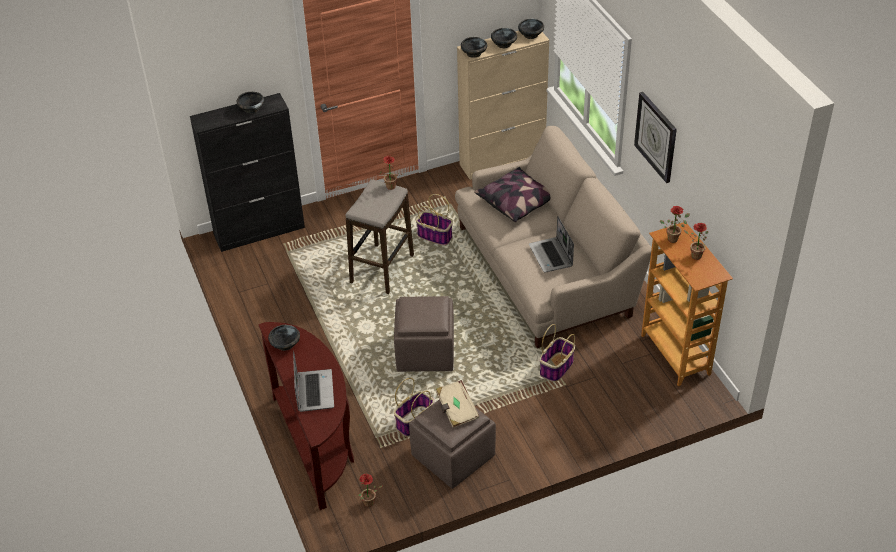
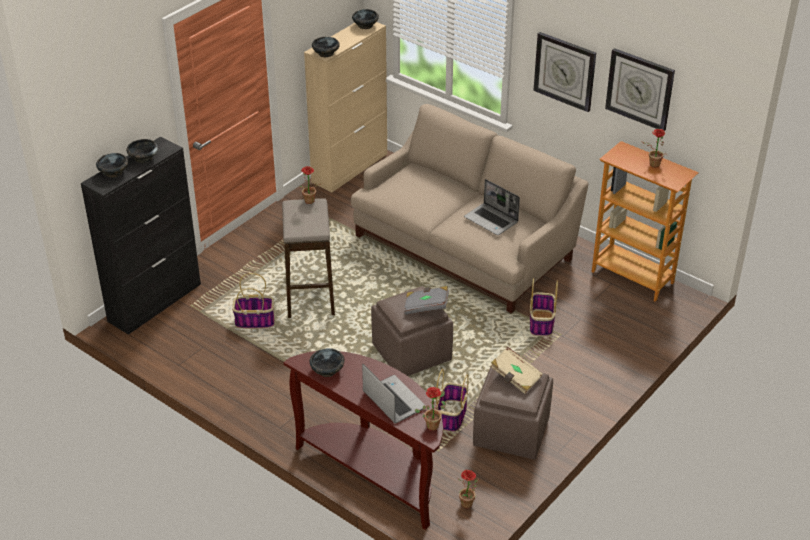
camera: 30 degrees left, 5 degrees down
basket [416,194,453,246] -> basket moved to [232,273,275,329]
pillow [474,167,550,222] -> none
black bowl [491,28,517,48] -> black bowl moved to [96,153,128,178]
potted plant [660,206,690,243] -> potted plant moved to [414,387,446,431]
none -> grey book [404,286,449,315]
none -> wall clock [605,48,675,131]

